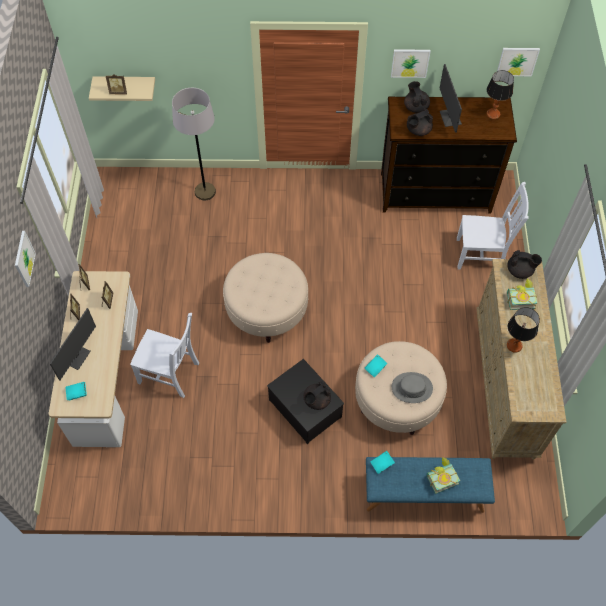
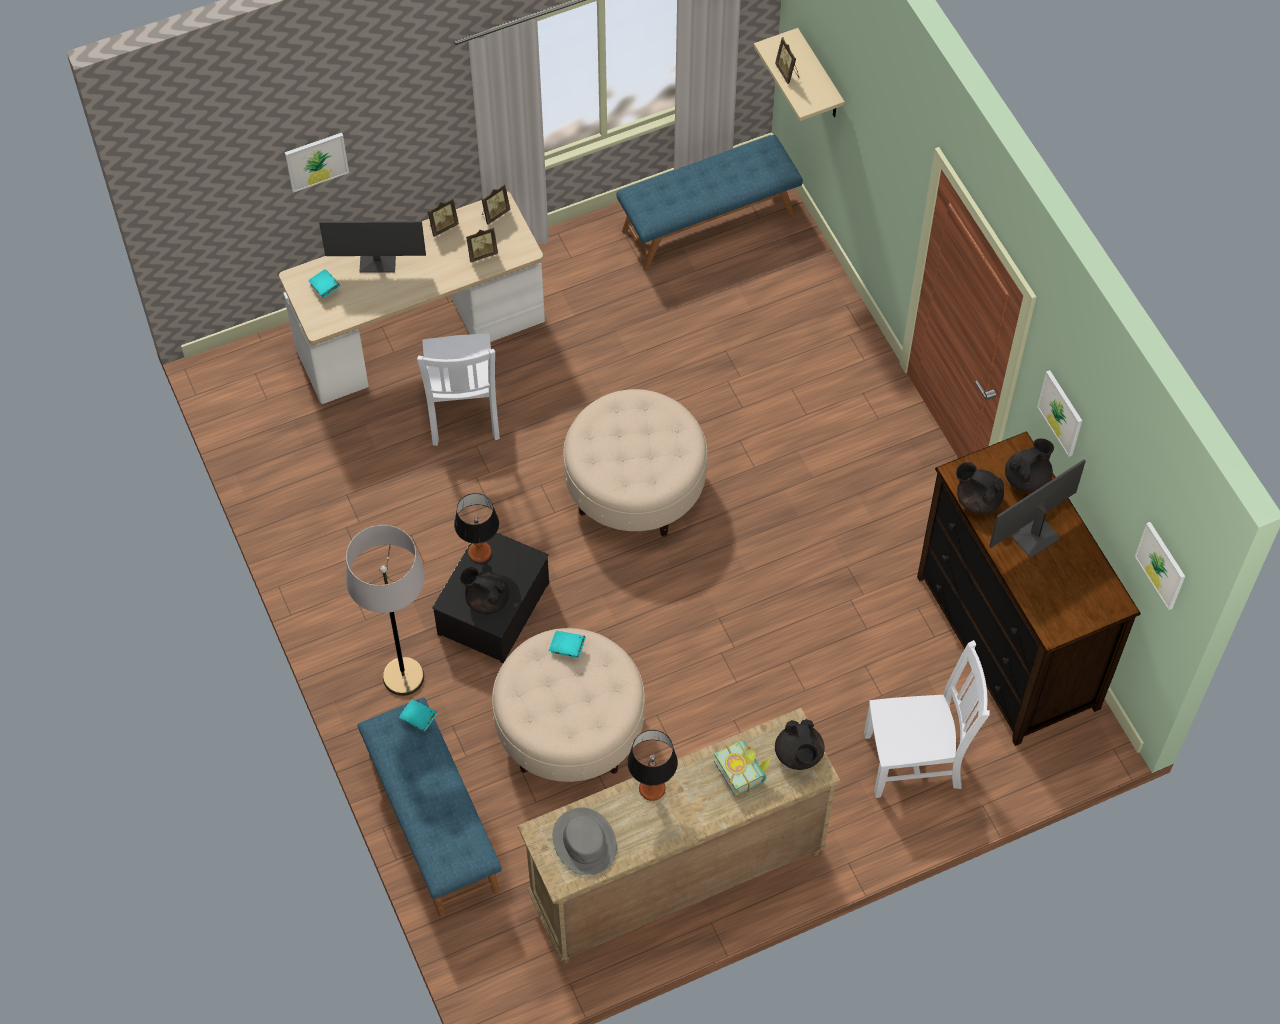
camera: 65 degrees right, 0 degrees up
picture [15,231,36,287] -> picture moved to [285,133,349,193]
grey floor lamp [172,88,216,200] -> grey floor lamp moved to [346,525,425,696]
grey hat [392,372,433,403] -> grey hat moved to [553,808,617,875]
book [427,457,460,494] -> none
white chair [457,182,529,270] -> white chair turned 75 degrees counterclockwise [864,640,990,798]
table lamp [487,70,514,119] -> table lamp moved to [454,493,499,563]
none -> blue bench [617,135,803,271]

